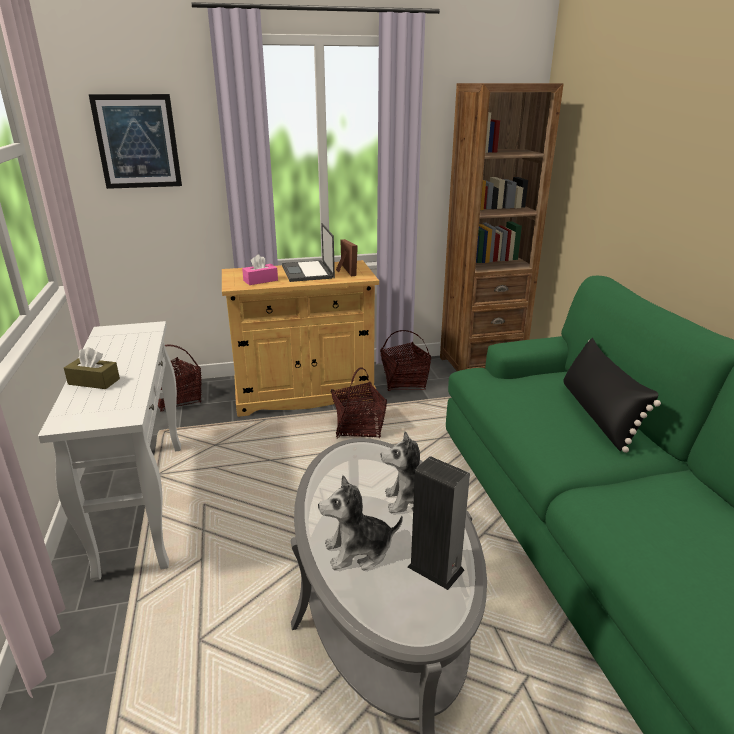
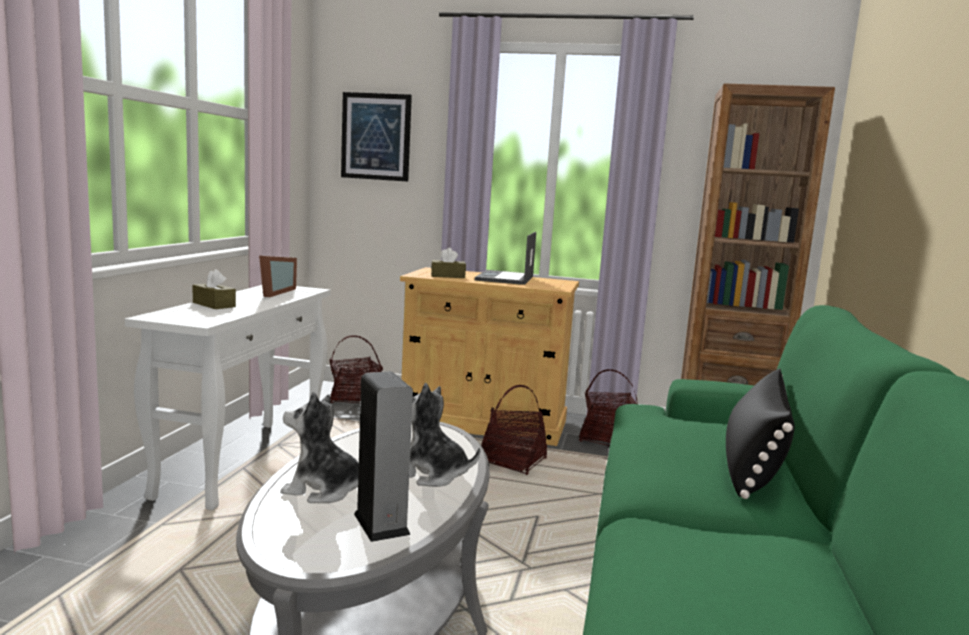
camera: 25 degrees right, 15 degrees down
pink tissue box [242,255,278,285] -> brown tissue box [431,248,466,278]
picture frame [336,239,358,276] -> picture frame moved to [259,256,297,297]

